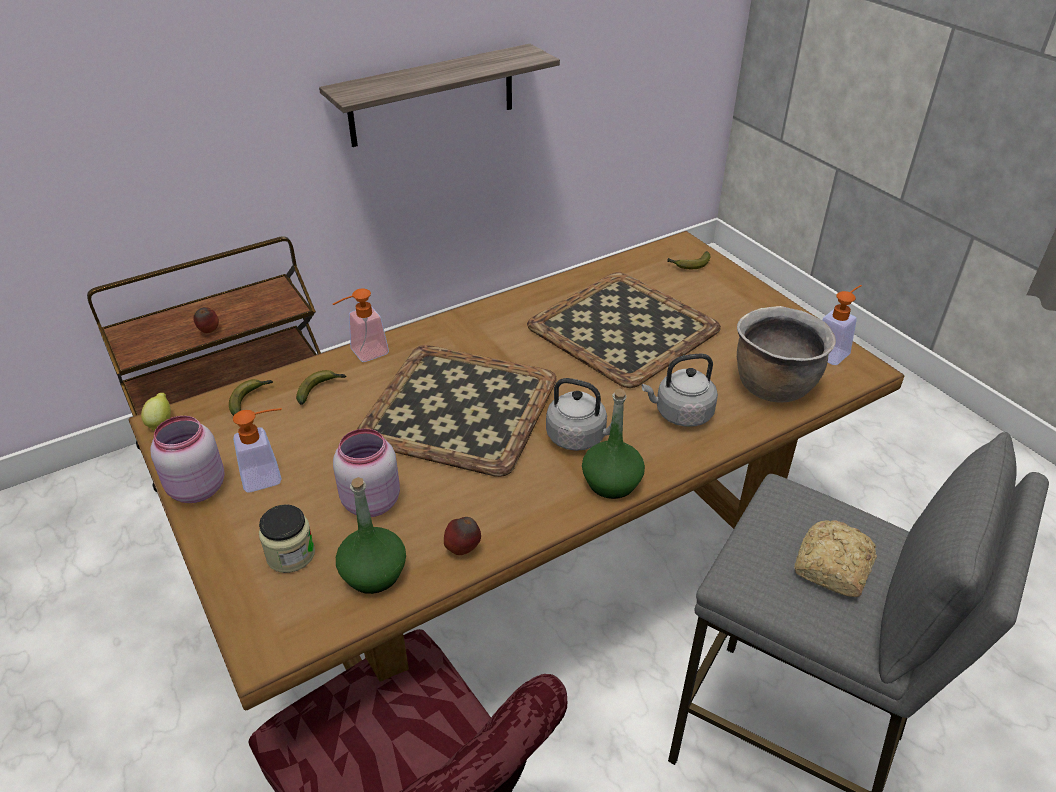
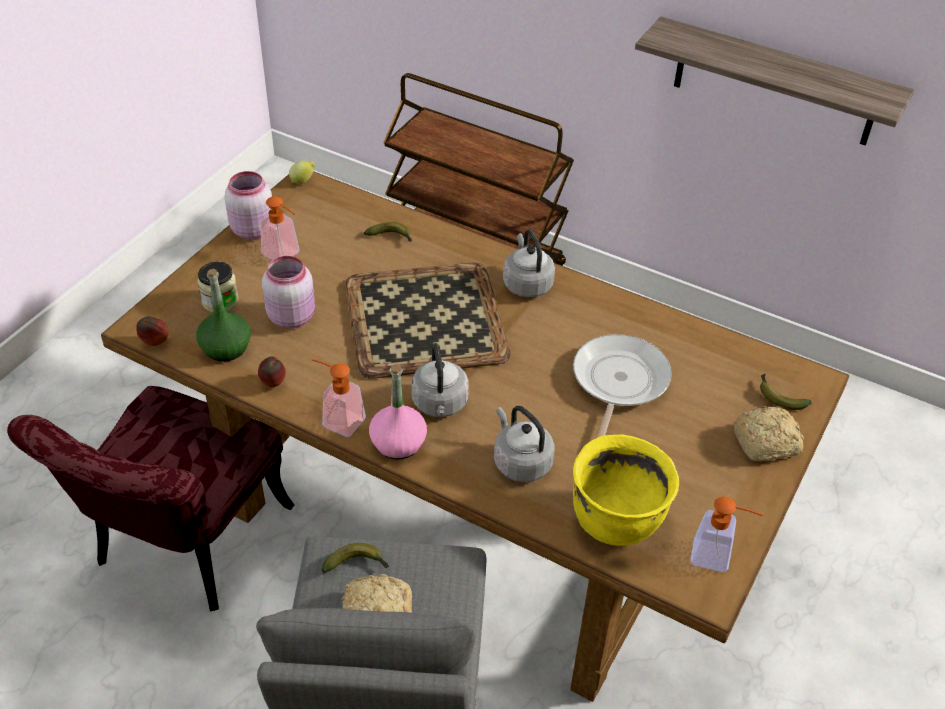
camera: 60 degrees right, 5 degrees up
apple [193,307,219,333] -> apple moved to [136,317,169,346]
banana [229,379,273,416] -> banana moved to [322,543,389,573]
soap dispenser [333,289,389,362] -> soap dispenser moved to [312,359,366,437]
tray [527,272,721,388] -> frying pan [573,334,672,438]
green bottle [582,388,645,499] -> pink bottle [369,364,427,460]
brown cooking pot [737,306,836,402] -> yellow cooking pot [573,435,679,546]
none -> grey kettle [503,230,555,297]
none -> bread [734,406,804,461]

